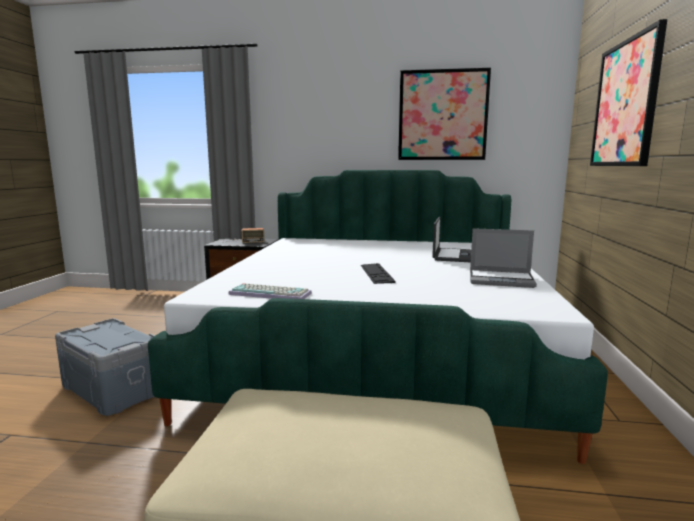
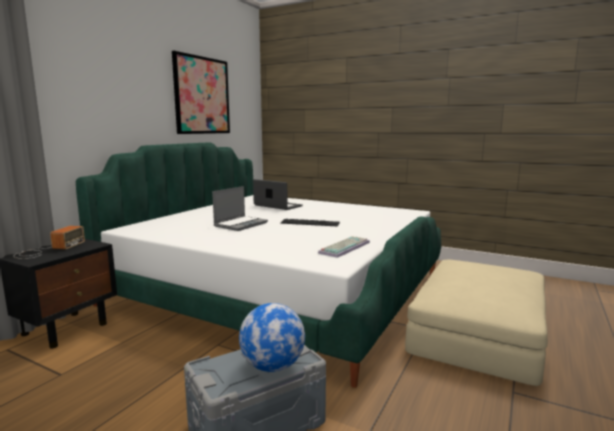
camera: 70 degrees left, 0 degrees up
laptop [470,228,537,288] -> laptop moved to [212,186,268,231]
picture [590,19,667,166] -> none
none -> globe [239,303,305,372]

